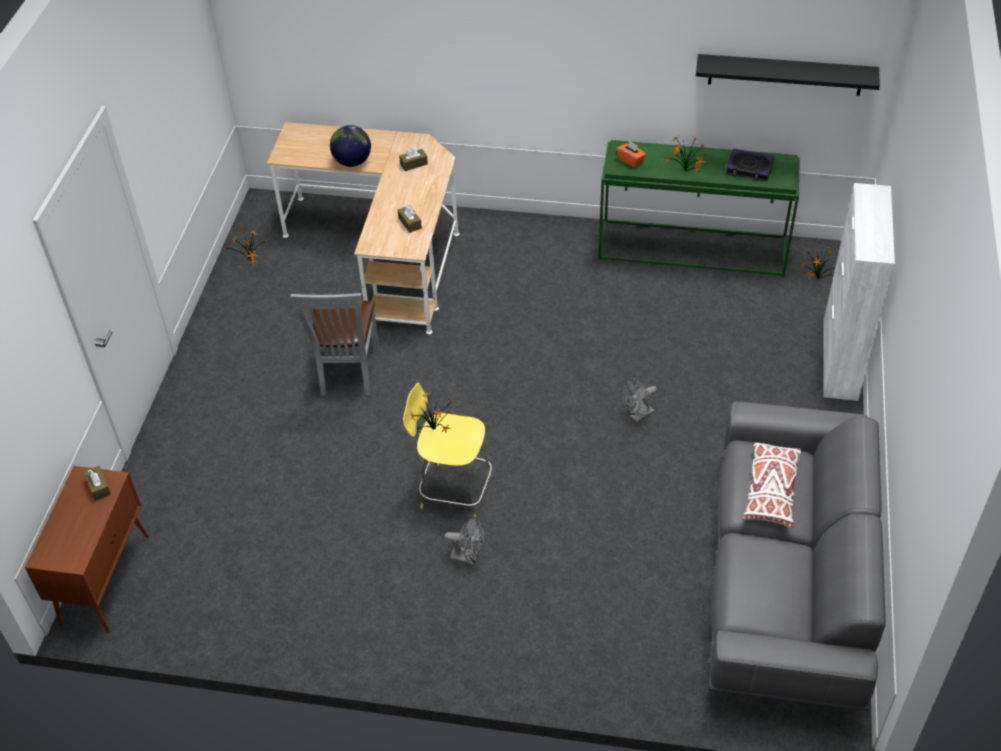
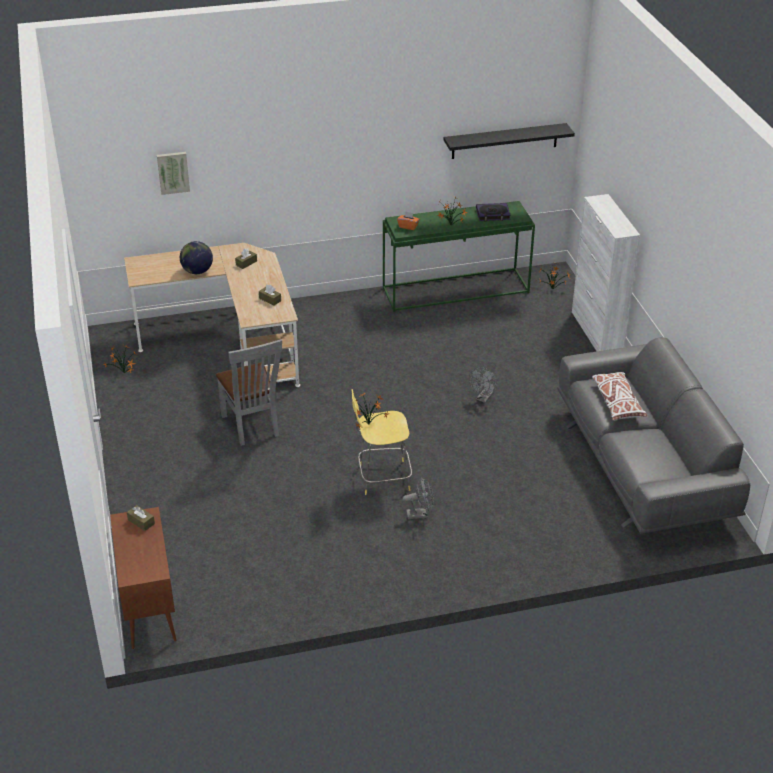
camera: 25 degrees left, 10 degrees down
none -> picture [157,152,190,195]

